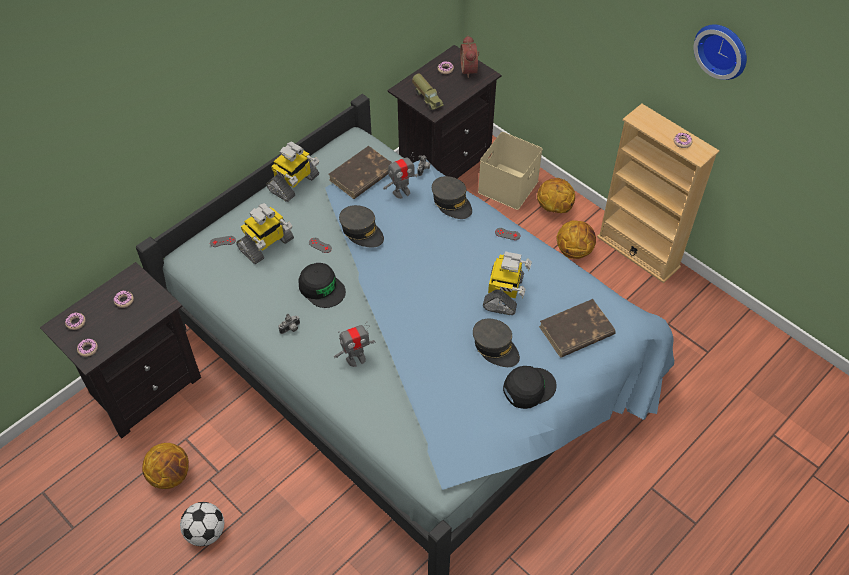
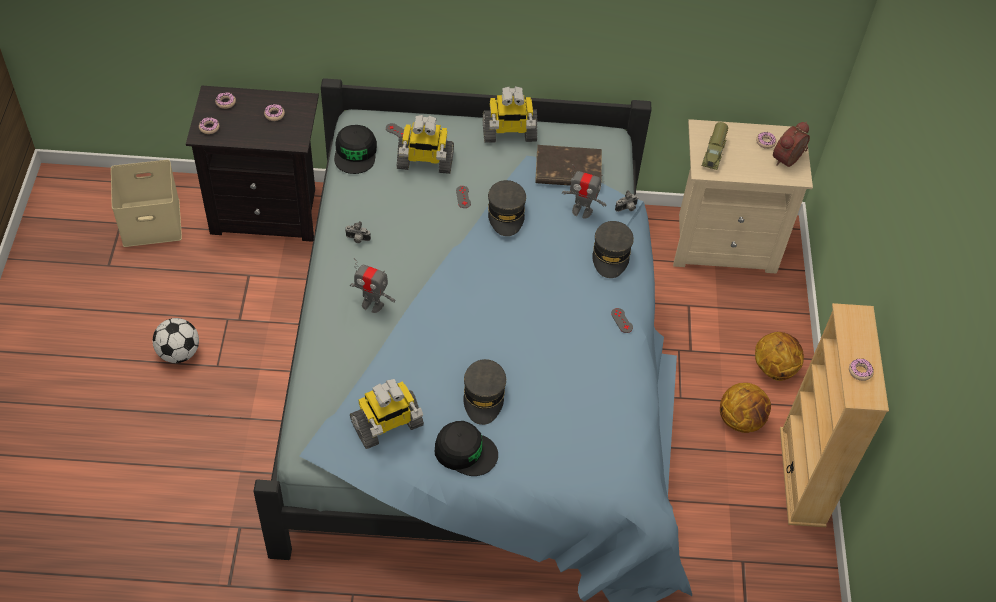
camera: 45 degrees right, 0 degrees up
basketball [142,443,189,489] -> none
black cap [299,263,346,308] -> black cap moved to [334,125,377,174]
black nightstand [388,45,501,178] -> beige nightstand [673,119,813,274]
beige storage box [478,132,543,210] -> beige storage box moved to [111,160,182,247]
toy robot [483,251,532,315] -> toy robot moved to [350,379,424,449]
brown book [539,299,616,358] -> none
wall clock [694,24,747,80] -> none

